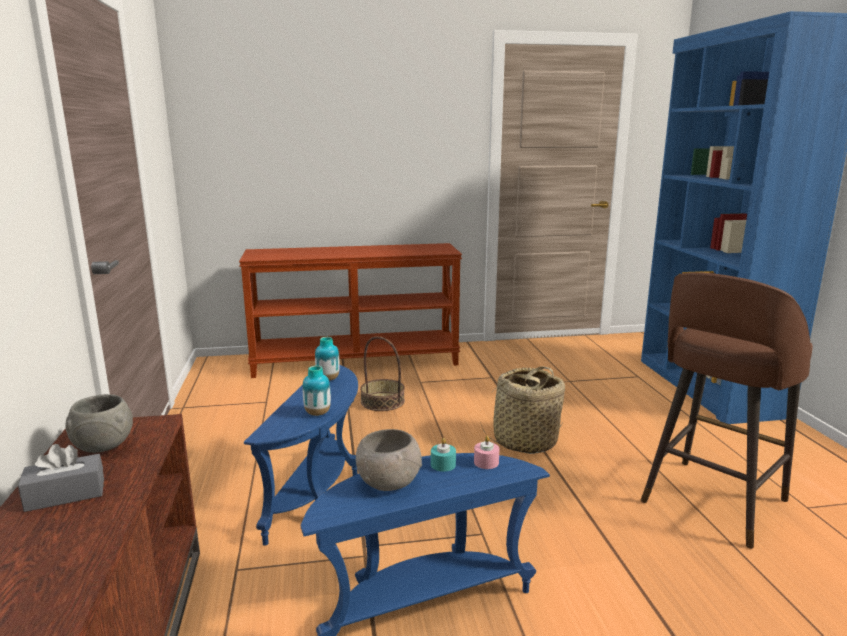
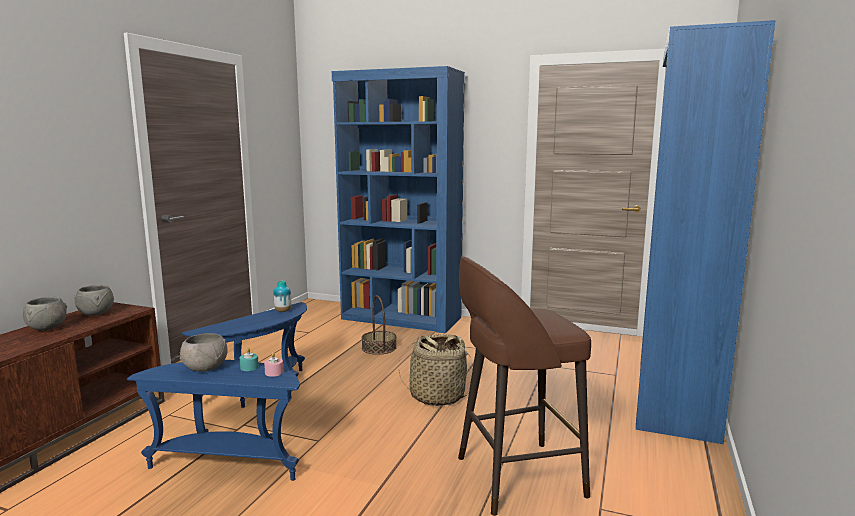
camera: 30 degrees right, 5 degrees down
grey tissue box [18,444,104,512] -> grey bowl [23,297,67,330]
brown console table [239,243,462,378] -> blue bookcase [332,66,465,333]
vase [303,365,331,416] -> none

